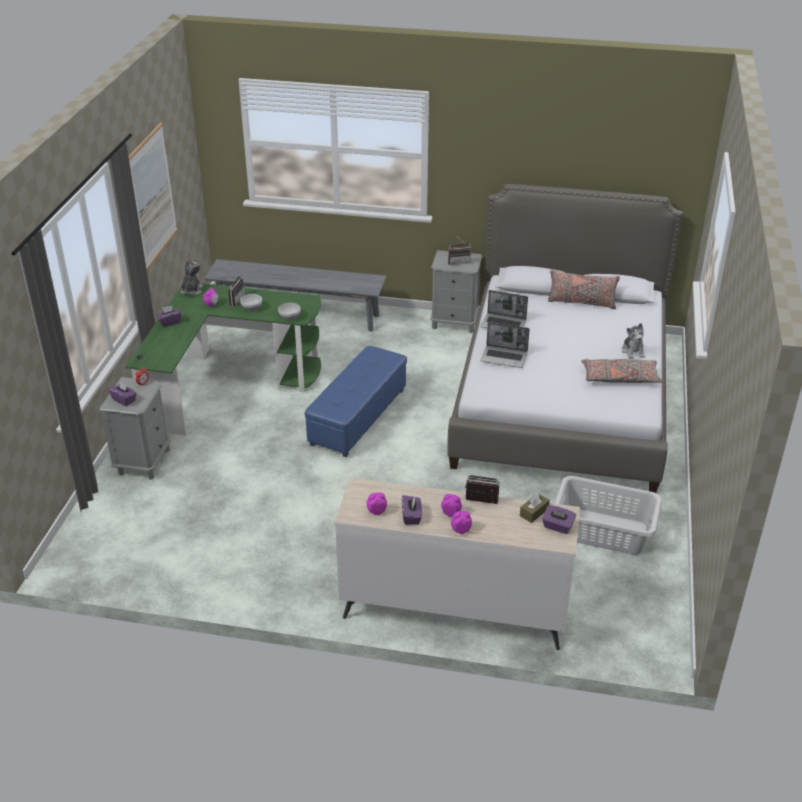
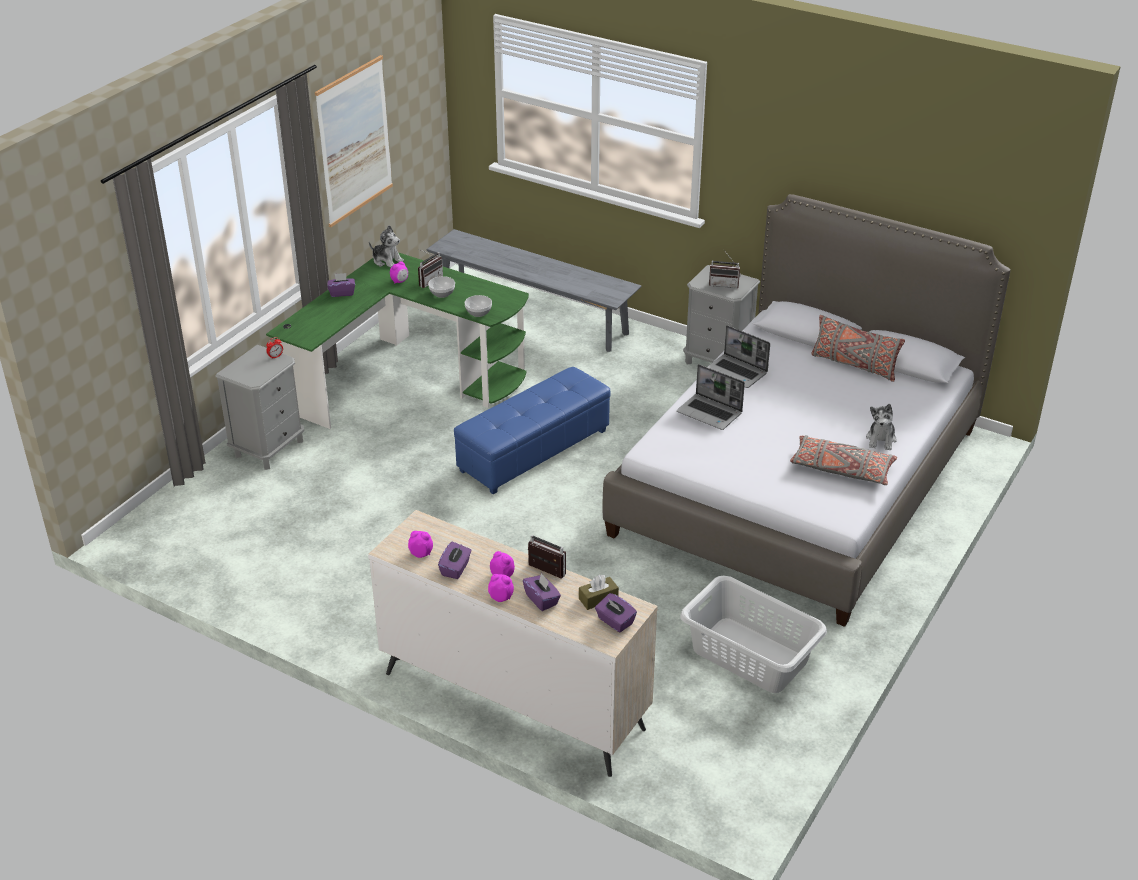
camera: 20 degrees right, 0 degrees up
purple tissue box [108,382,137,406] -> purple tissue box moved to [523,573,561,611]
plush toy [181,259,203,296] -> plush toy turned 90 degrees clockwise [369,225,404,267]

